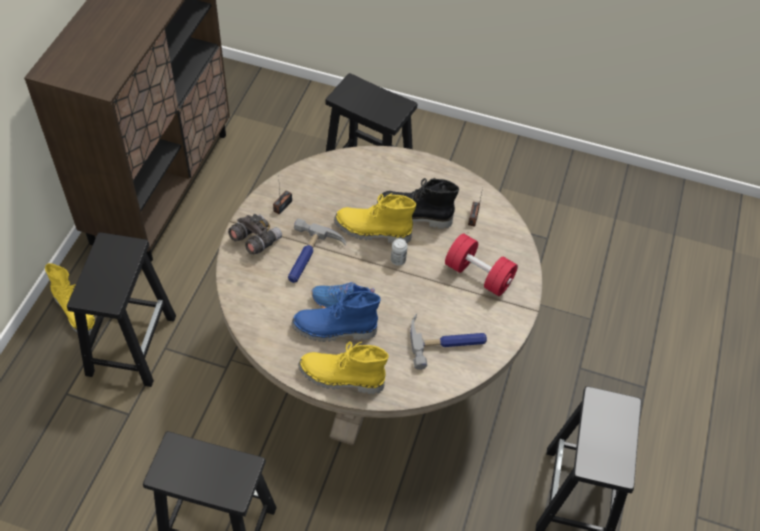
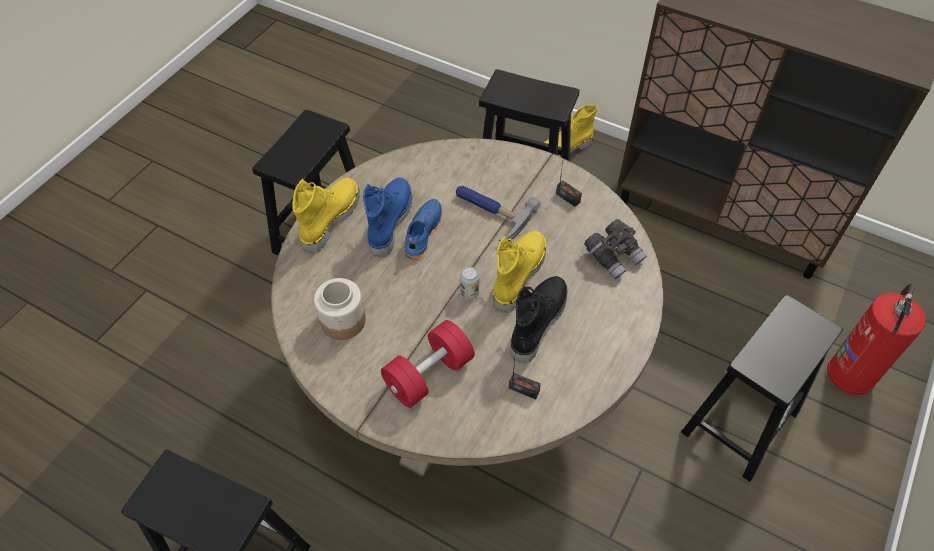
camera: 105 degrees right, 0 degrees up
grey binoculars [228,214,282,255] -> grey binoculars moved to [584,219,647,279]
hammer [411,314,487,370] -> jar [314,278,366,340]
none -> fire extinguisher [827,284,926,395]

